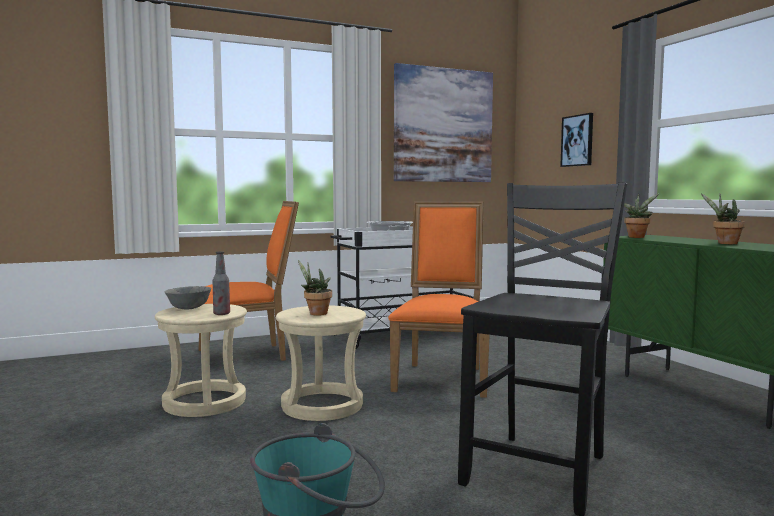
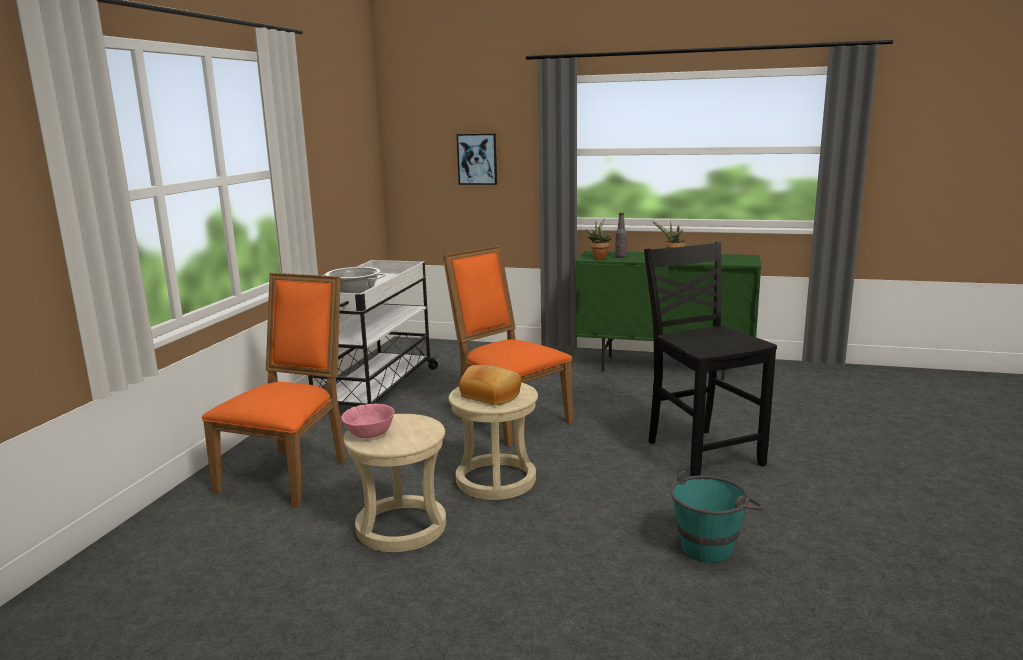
camera: 50 degrees left, 10 degrees up
grey bowl [165,286,211,309] -> pink bowl [341,404,395,438]
bottle [212,252,230,315] -> bottle moved to [615,213,627,258]
potted plant [298,260,332,316] -> bread [459,365,521,405]
picture [394,63,493,182] -> none

